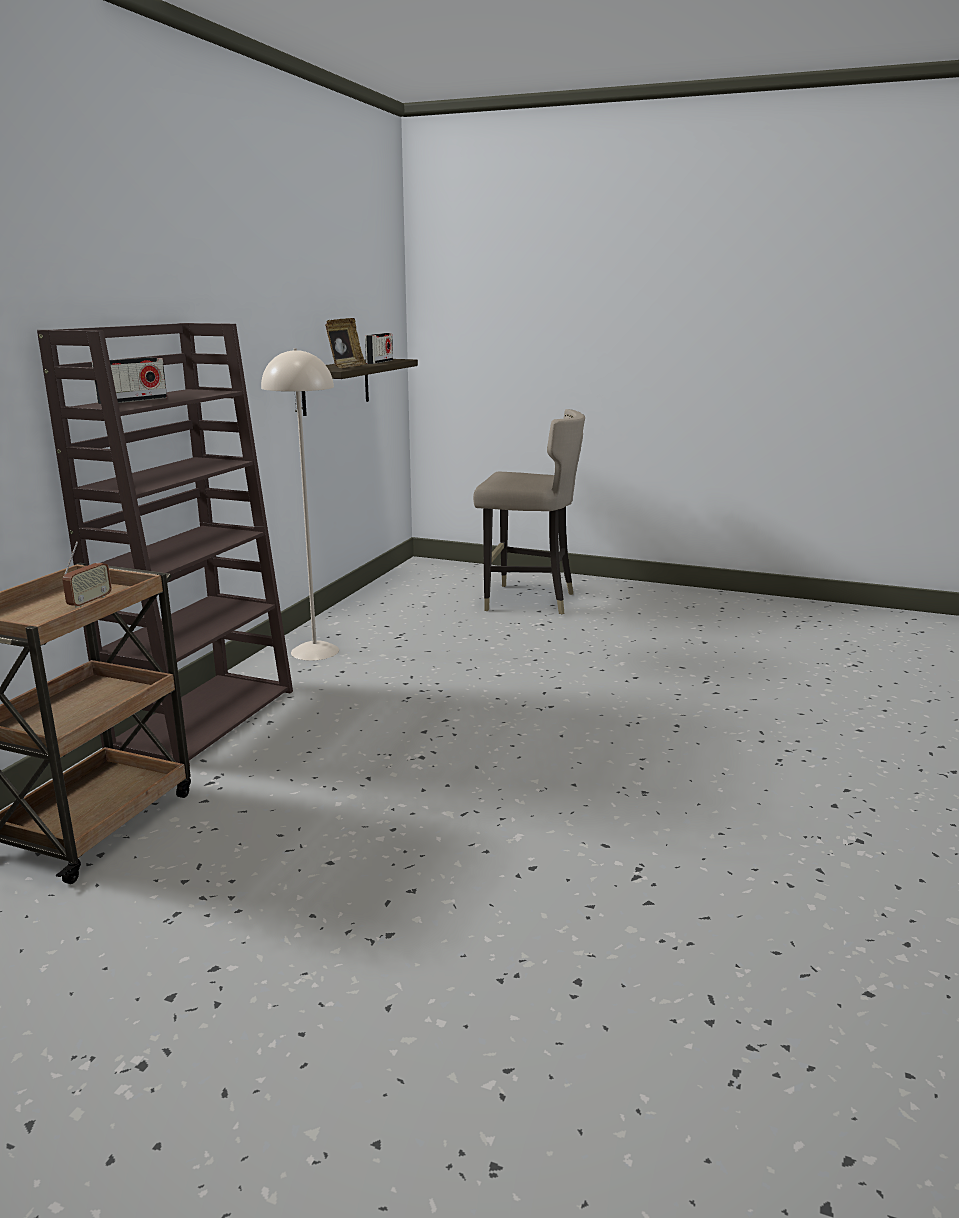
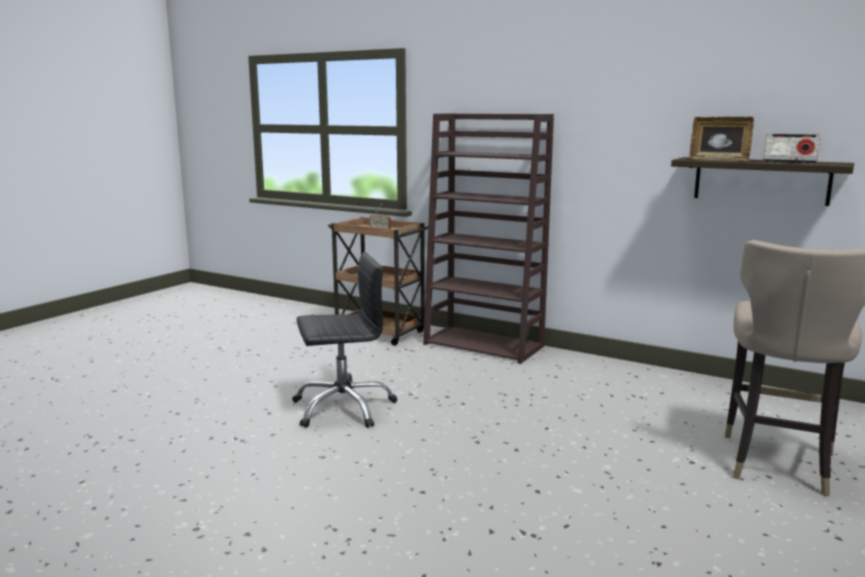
camera: 100 degrees right, 5 degrees down
radio [92,357,167,404] -> none
beige floor lamp [261,348,339,661] -> none
none -> black office chair [292,252,397,428]

